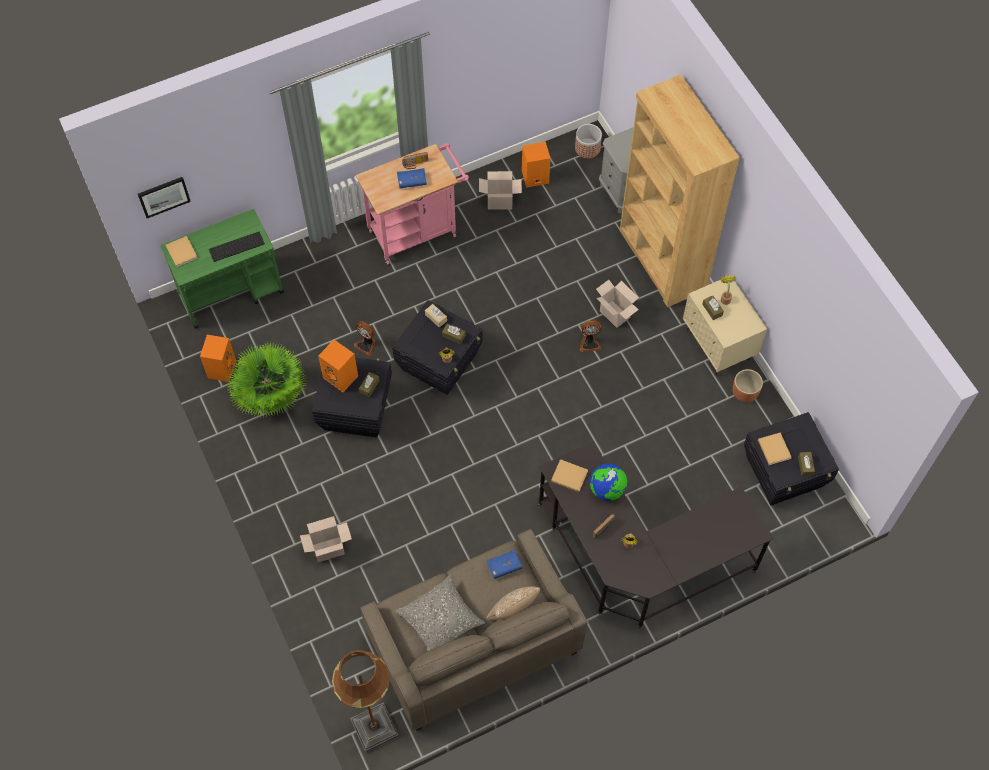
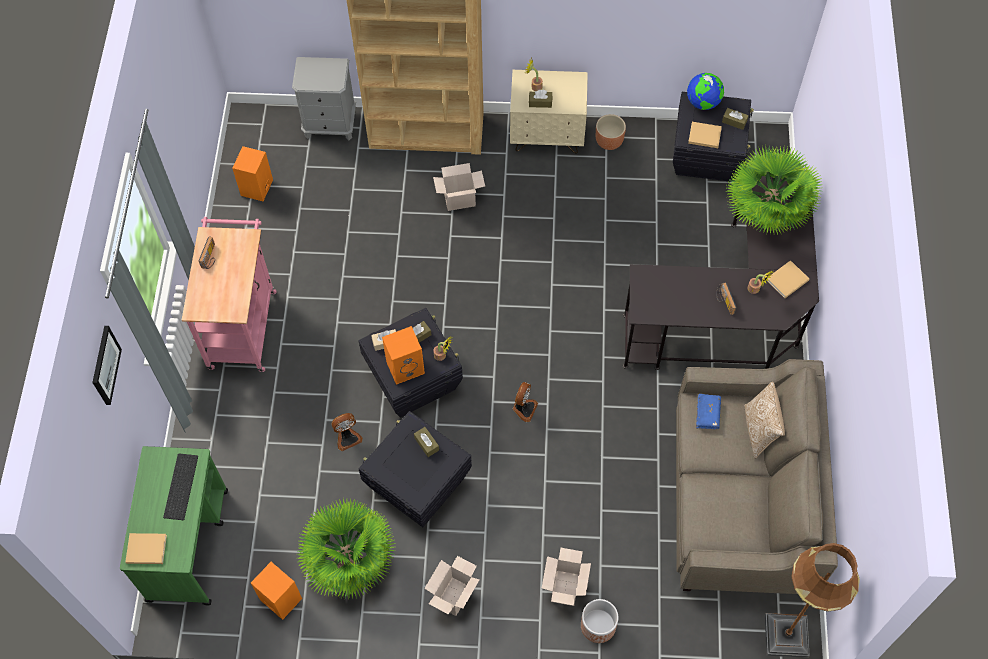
camera: 60 degrees left, 0 degrees up
picture [138,177,191,218] -> picture moved to [92,326,122,405]
orange speaker [318,340,358,392] -> orange speaker moved to [382,326,425,385]
grey pillow [395,575,485,651] -> none
blue book [397,168,427,188] -> none
cardboard box [479,171,522,210] -> cardboard box moved to [424,556,479,616]
beige book [551,459,588,492] -> beige book moved to [767,260,809,298]
planter [575,124,602,159] -> planter moved to [581,599,618,643]
fan [580,320,601,352] -> fan moved to [513,382,538,422]
globe [590,464,627,501] -> globe moved to [687,73,724,110]
none -> potted plant [726,146,822,235]

